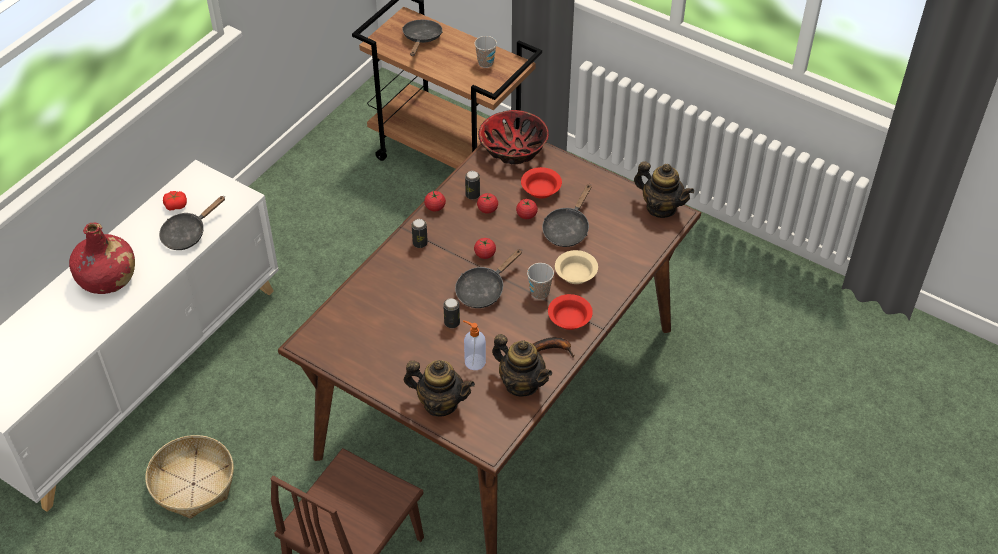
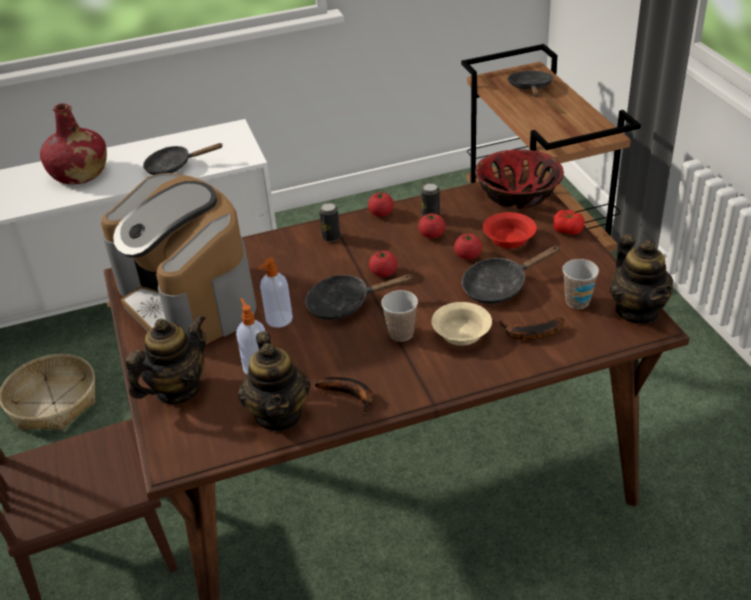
camera: 40 degrees right, 10 degrees down
tomato [163,191,187,210] -> tomato moved to [553,210,585,235]
black frying pan [402,20,443,56] -> black frying pan turned 45 degrees counterclockwise [507,71,554,97]
teapot [404,360,475,417] -> teapot turned 105 degrees counterclockwise [126,314,206,404]
can [443,298,460,328] -> soap dispenser [258,258,293,328]
cup [474,36,497,68] -> cup moved to [562,259,599,309]
red bowl [548,294,593,330] -> none
none -> coffee machine [101,173,257,345]
none -> banana [499,318,564,340]

